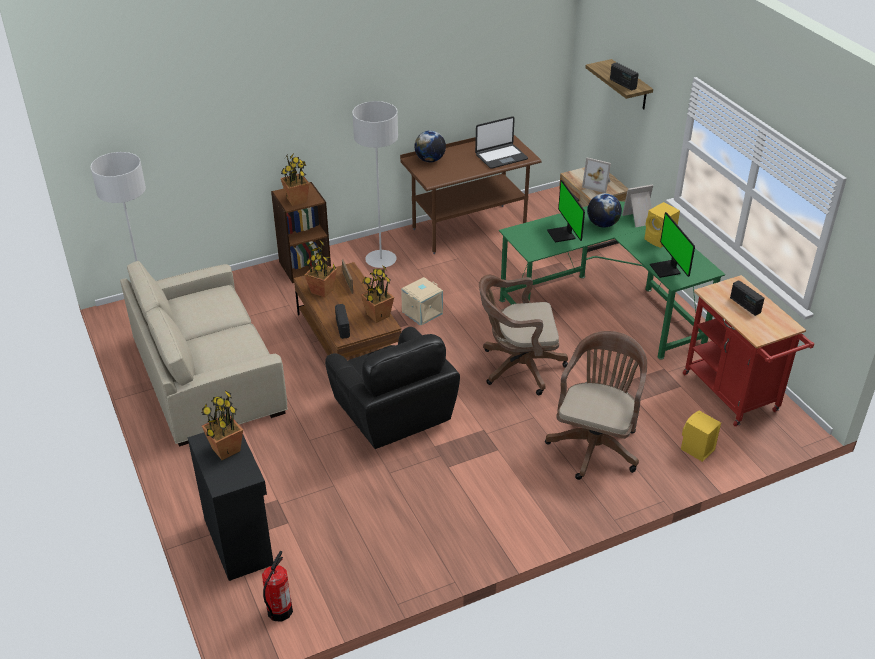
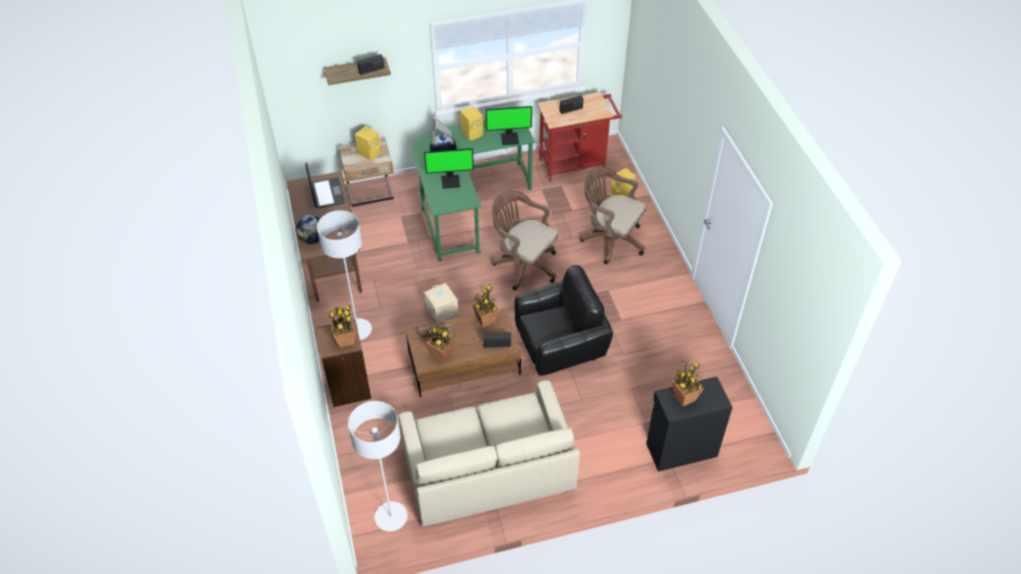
camera: 80 degrees left, 10 degrees up
fire extinguisher [262,551,293,622] -> none
brown office chair [479,275,568,395] -> brown office chair turned 120 degrees clockwise [492,190,558,290]
picture frame [582,157,611,193] -> yellow speaker [355,126,381,161]

